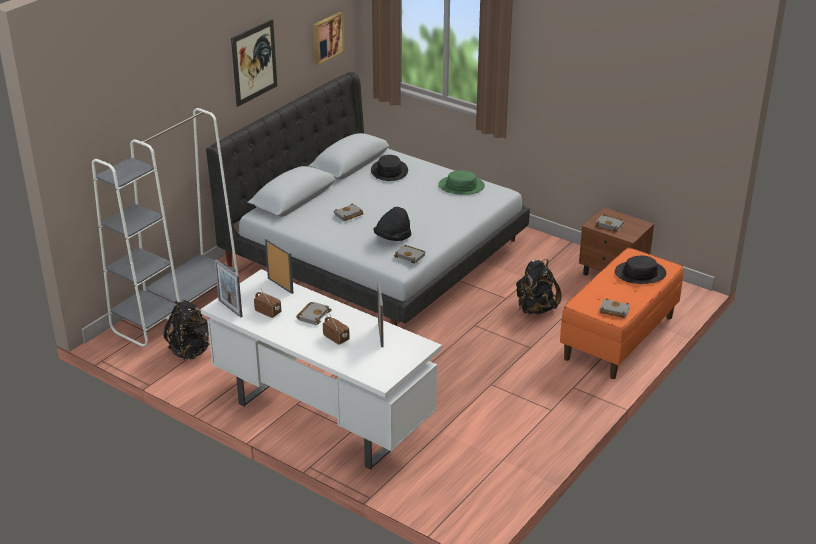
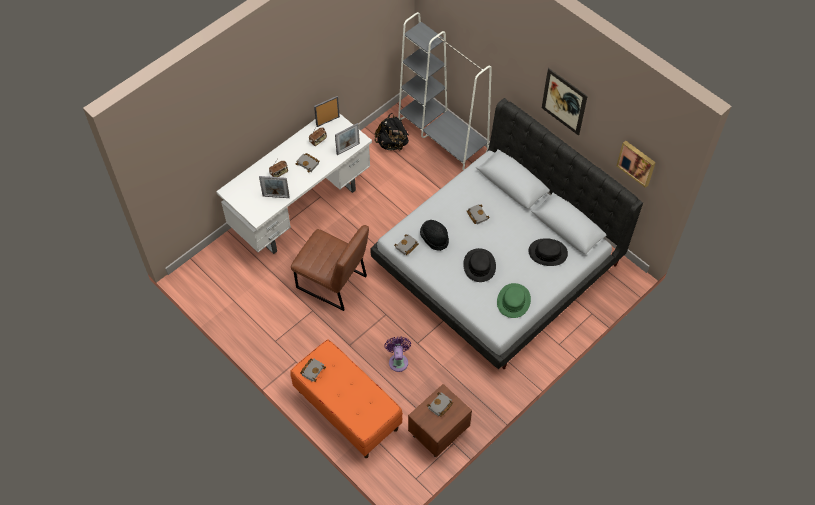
camera: 100 degrees right, 25 degrees up
black backpack [516,259,562,314] -> purple fan [384,337,411,372]
black hat [615,256,666,284] -> black hat moved to [463,248,496,282]
none -> brown chair [291,225,369,311]

